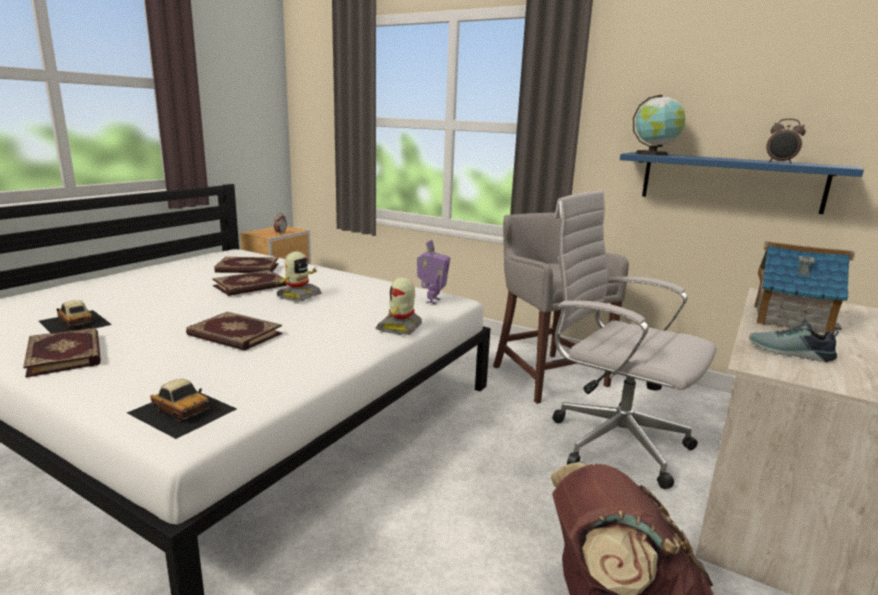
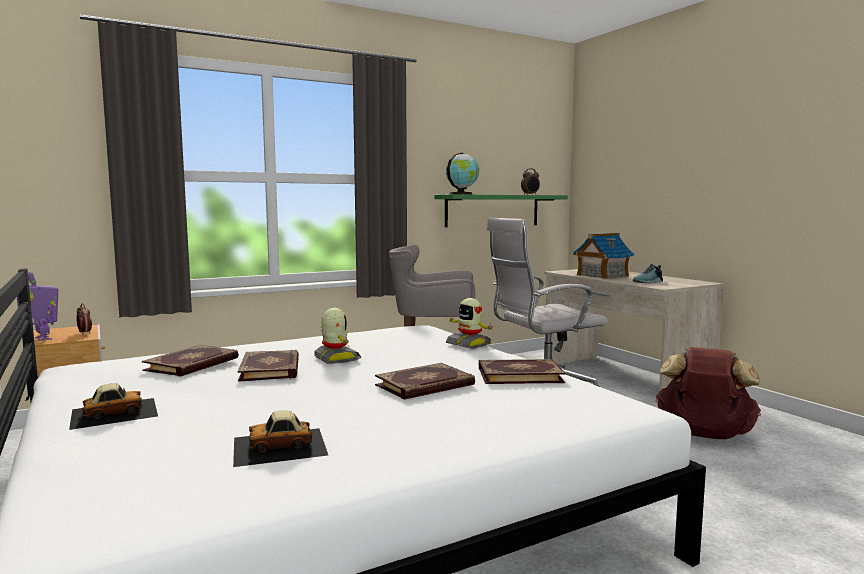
camera: 60 degrees left, 10 degrees down
book [23,327,101,378] -> book moved to [479,359,565,384]
toy car [127,379,237,439] -> toy car moved to [69,383,158,430]
toy robot [417,240,450,304] -> toy robot moved to [17,272,58,341]
blue shelf [620,152,864,214] -> green shelf [435,194,568,227]

